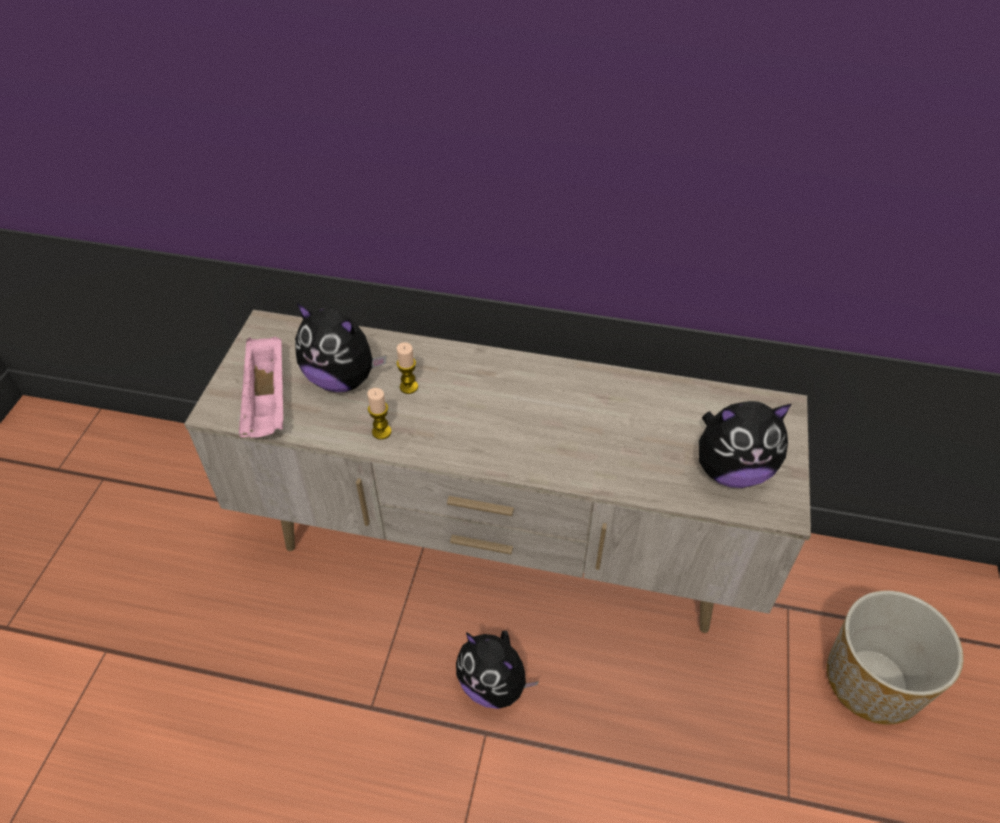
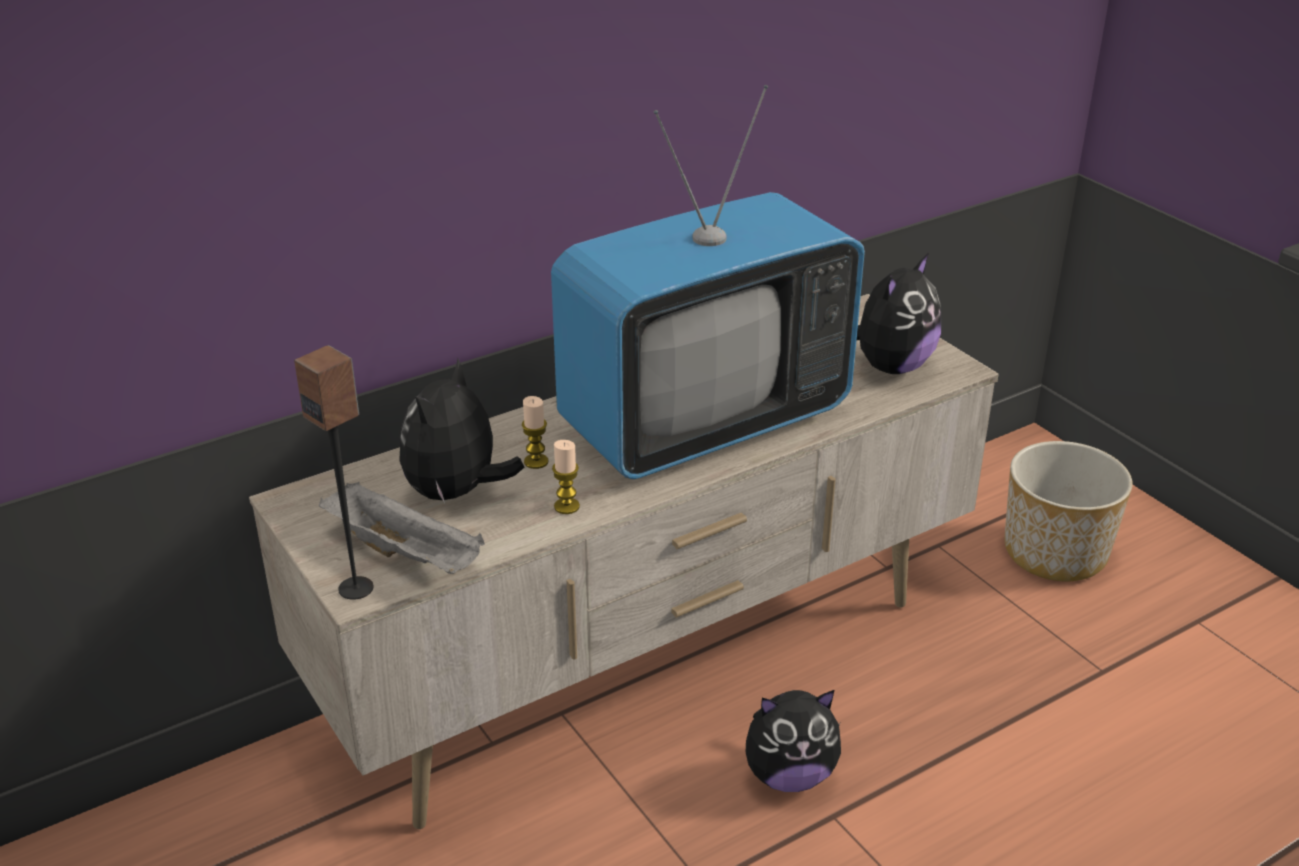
camera: 45 degrees left, 15 degrees down
pink tray [239,336,283,438] -> grey tray [319,482,485,574]
plush toy [295,303,386,392] -> plush toy turned 135 degrees clockwise [399,359,524,505]
none -> speaker [294,345,374,600]
none -> television [551,85,865,479]

